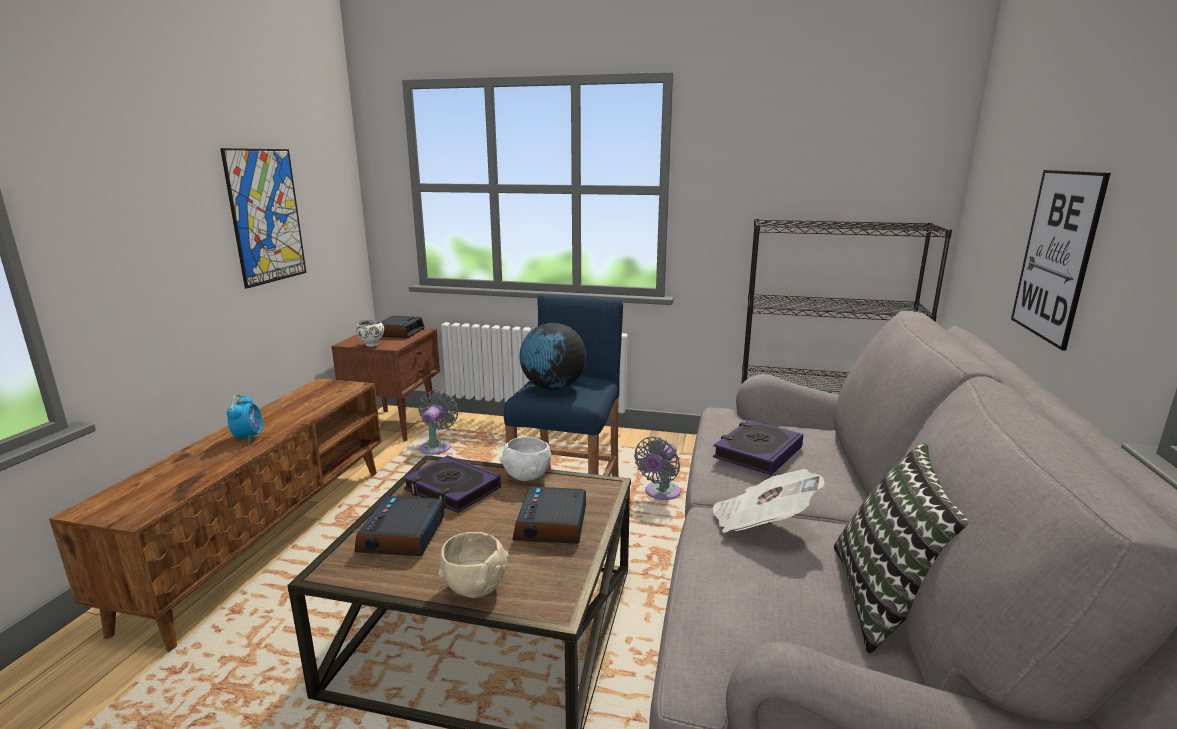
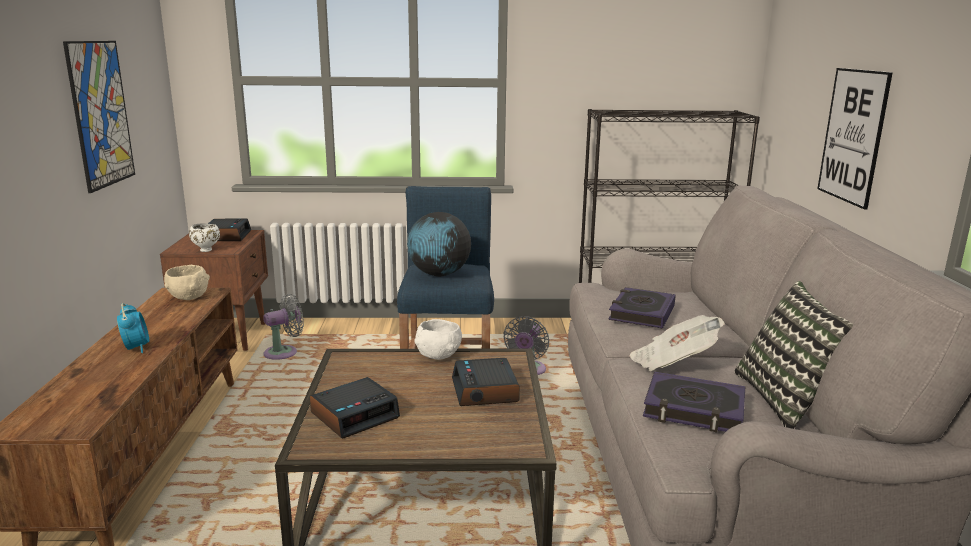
camera: 15 degrees left, 0 degrees up
alarm clock [354,496,444,556] -> alarm clock turned 120 degrees counterclockwise [310,377,400,438]
book [403,455,501,513] -> book moved to [643,372,745,432]
grey fan [418,390,458,455] -> grey fan turned 60 degrees clockwise [263,294,304,360]
beige bowl [438,532,509,598] -> beige bowl moved to [164,265,210,300]

